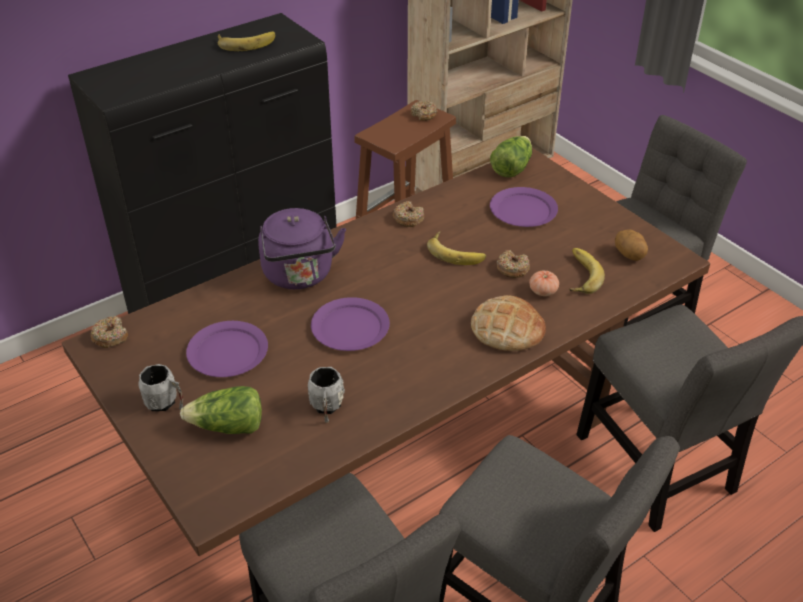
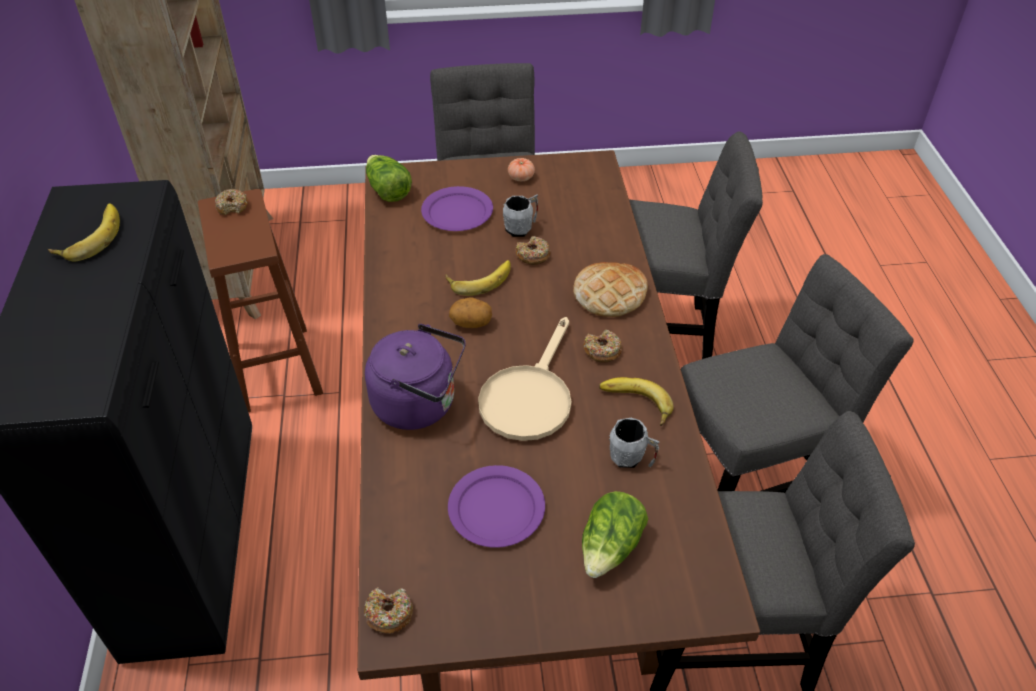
camera: 60 degrees left, 5 degrees up
grey mug [138,364,183,411] -> grey mug moved to [503,194,538,237]
purple plate [311,297,390,351] -> beige frying pan [478,317,571,441]
donut [393,201,424,227] -> donut moved to [583,330,622,363]
tomato [529,270,559,296] -> tomato moved to [508,158,535,181]
banana [569,248,605,294] -> banana moved to [599,377,674,426]
potato [615,230,648,261] -> potato moved to [449,298,492,328]

